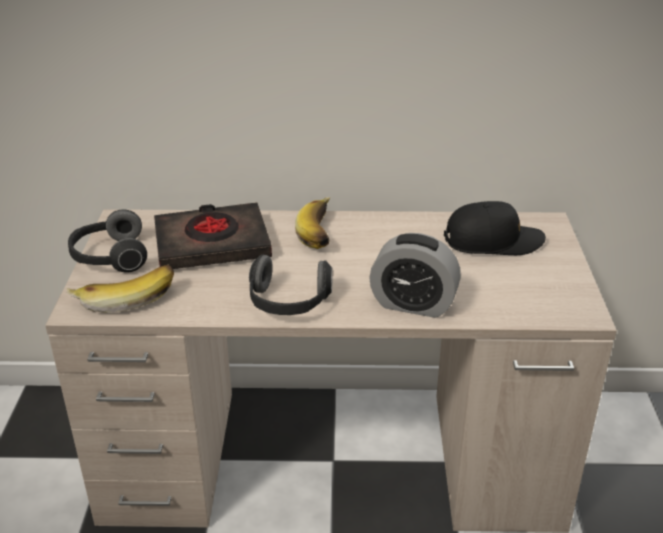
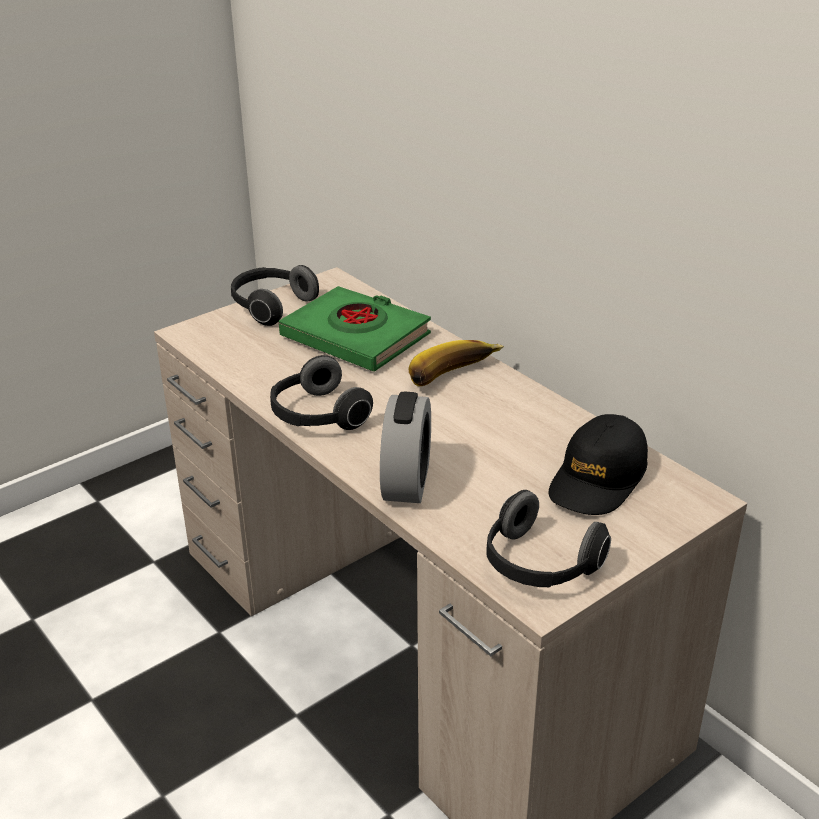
camera: 50 degrees right, 0 degrees up
banana [67,265,174,313] -> none
black book [154,202,272,269] -> green book [279,286,431,372]
alarm clock [369,233,461,318] -> alarm clock turned 150 degrees counterclockwise [380,392,431,503]
black cap [444,201,546,255] -> black cap turned 75 degrees clockwise [549,414,648,515]
none -> headphones [486,490,611,587]

